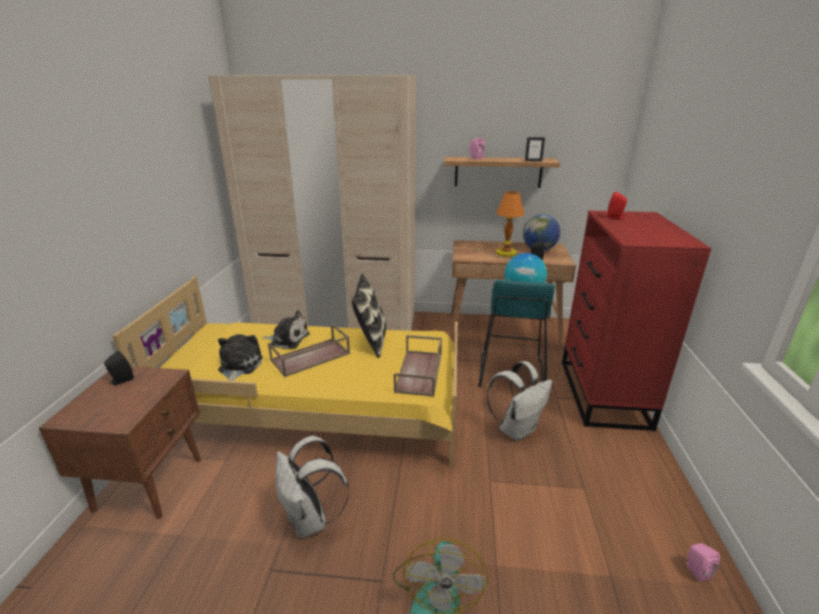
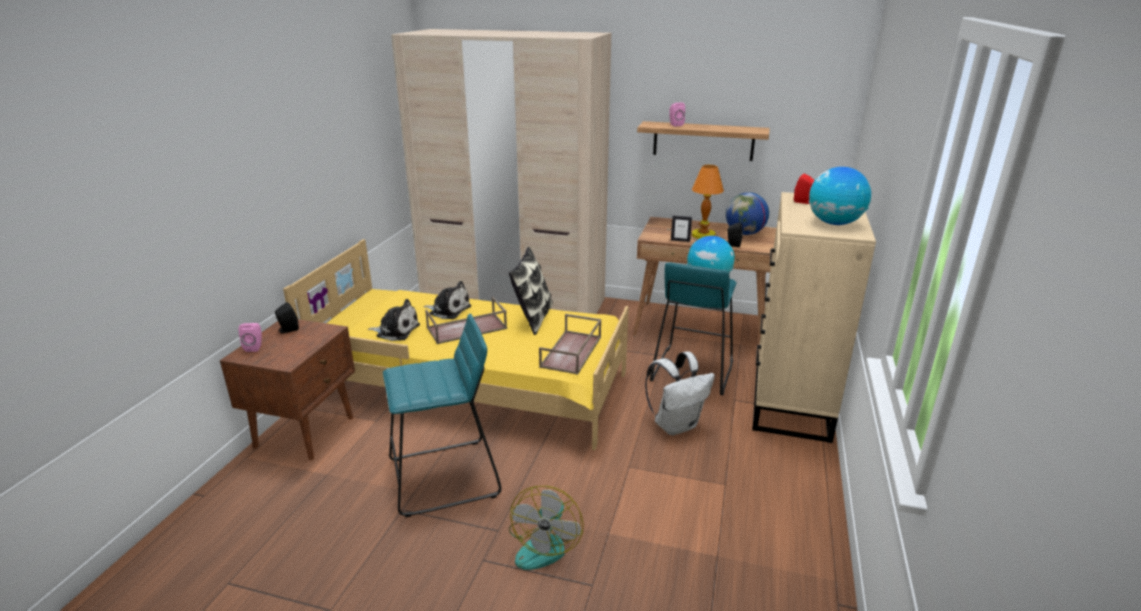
camera: 10 degrees right, 0 degrees up
plush toy [218,334,263,381] -> plush toy turned 90 degrees clockwise [368,299,420,341]
white backpack [275,436,349,538] -> turquoise stool [383,313,502,517]
picture frame [525,137,545,161] -> picture frame moved to [671,215,692,242]
red dresser [562,210,711,431] -> beige dresser [752,192,876,443]
pink speaker [686,543,720,582] -> pink speaker moved to [239,323,262,352]
none -> globe [809,167,871,225]

